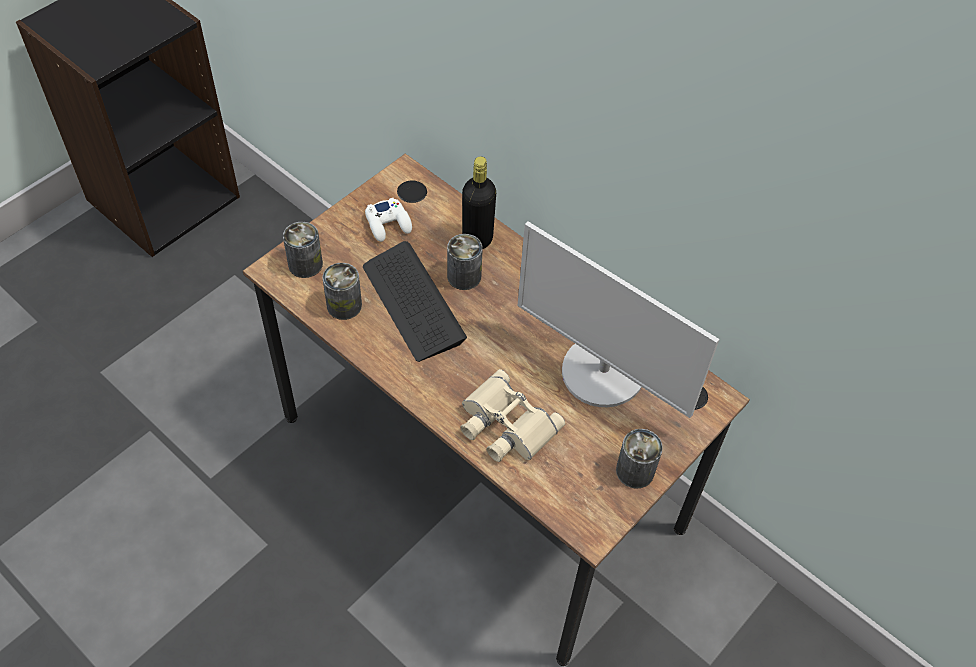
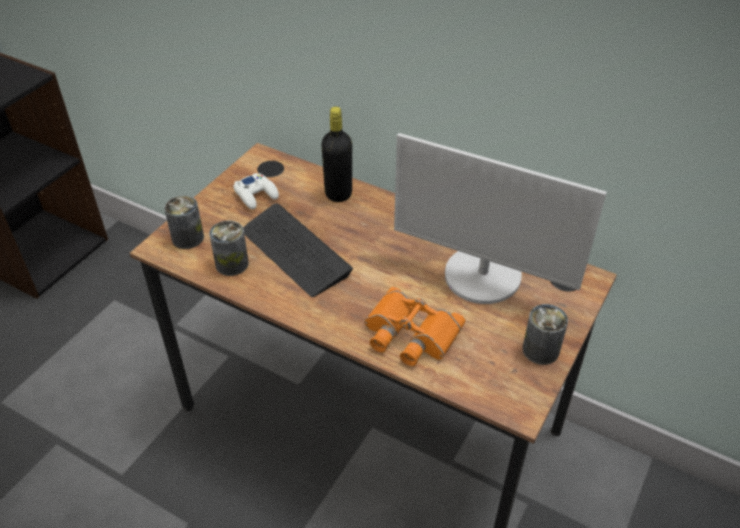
camera: 10 degrees left, 10 degrees down
can [447,234,483,290] -> none
beige binoculars [461,369,565,462] -> orange binoculars [365,287,465,366]

